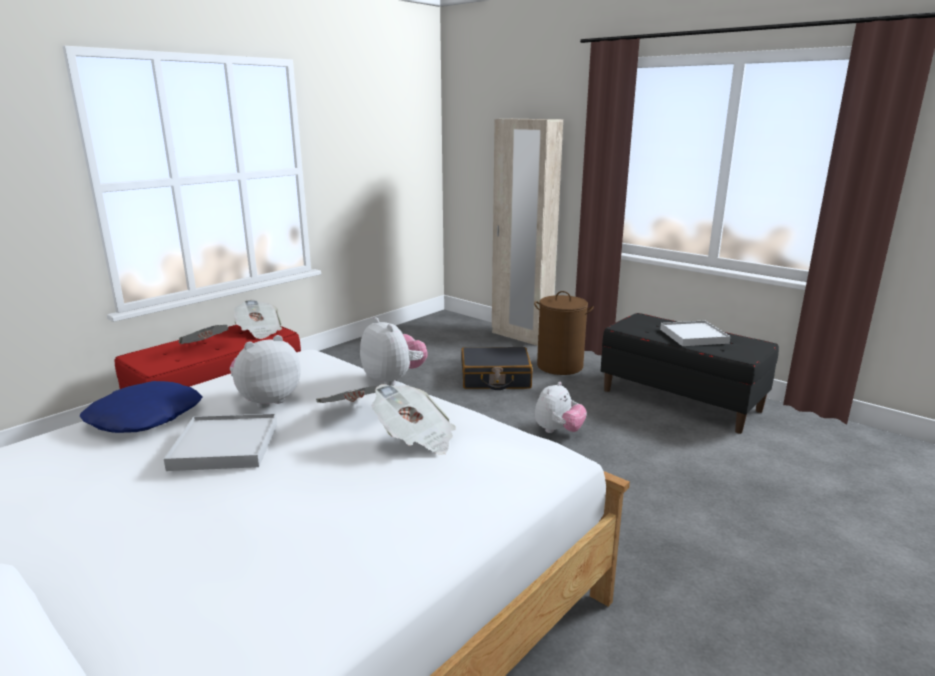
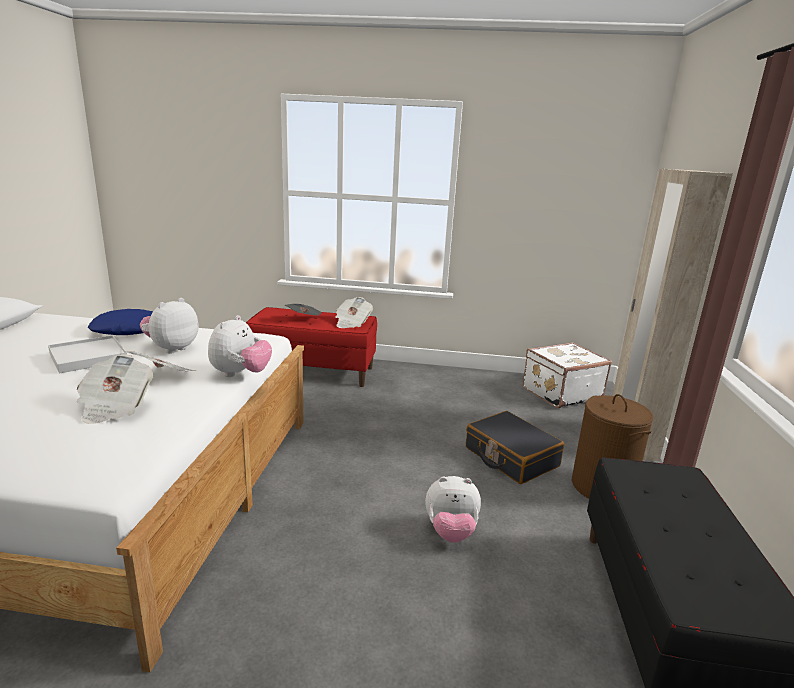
camera: 55 degrees right, 0 degrees up
plush toy [230,335,301,408] -> plush toy turned 75 degrees counterclockwise [140,298,199,354]
white tray [660,320,730,346] -> none
none -> white suitcase [523,342,612,408]

